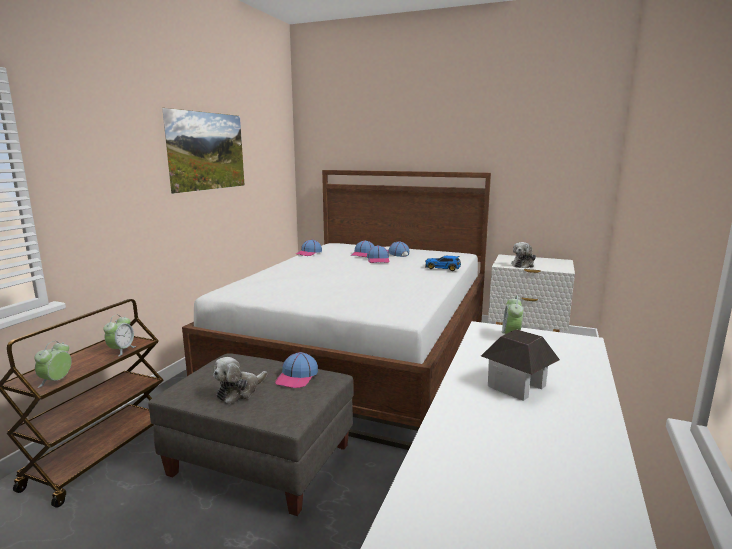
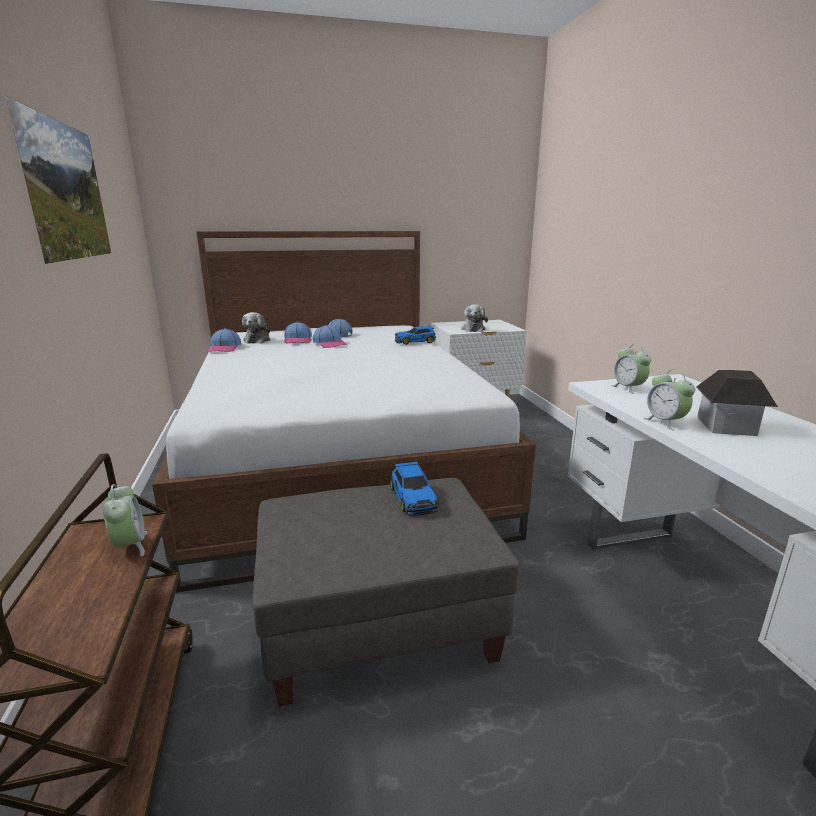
camera: 35 degrees left, 5 degrees up
alarm clock [35,341,72,388] -> alarm clock moved to [644,369,696,431]
plush toy [213,357,267,404] -> plush toy moved to [242,312,271,344]
cap [275,352,318,388] -> toy car [390,462,439,516]

